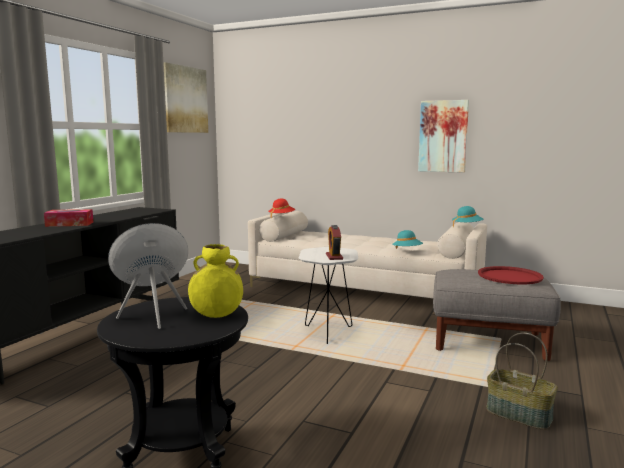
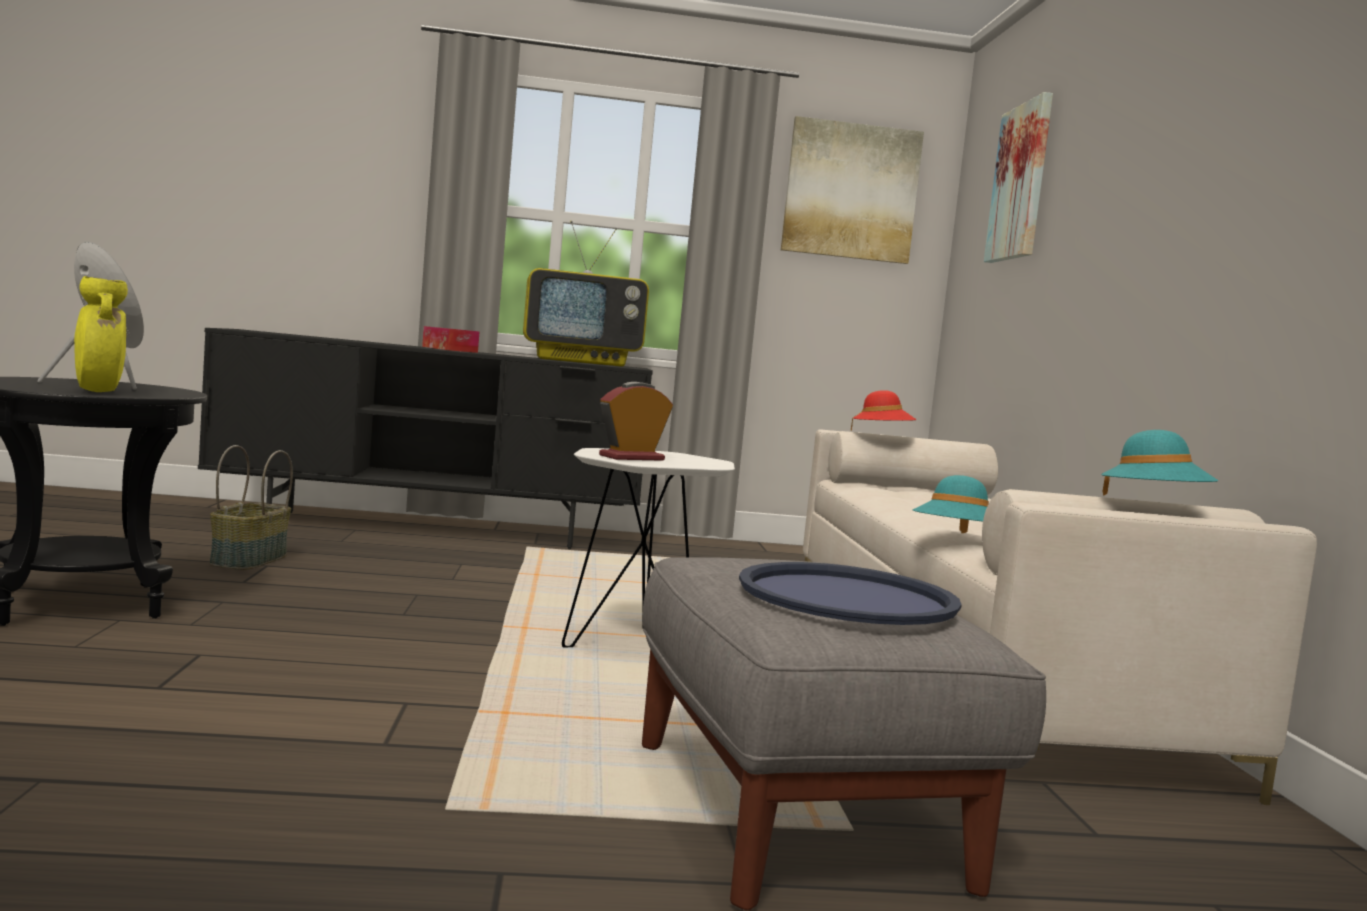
camera: 60 degrees right, 5 degrees down
picture [418,100,469,173] -> picture moved to [984,92,1053,263]
red tray [478,266,544,284] -> blue tray [739,562,962,625]
basket [486,333,558,430] -> basket moved to [209,445,293,570]
none -> television [523,221,649,366]

